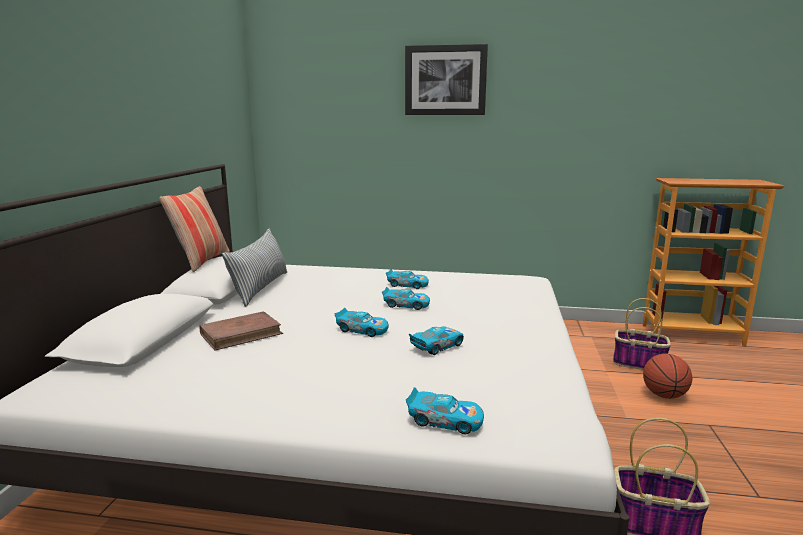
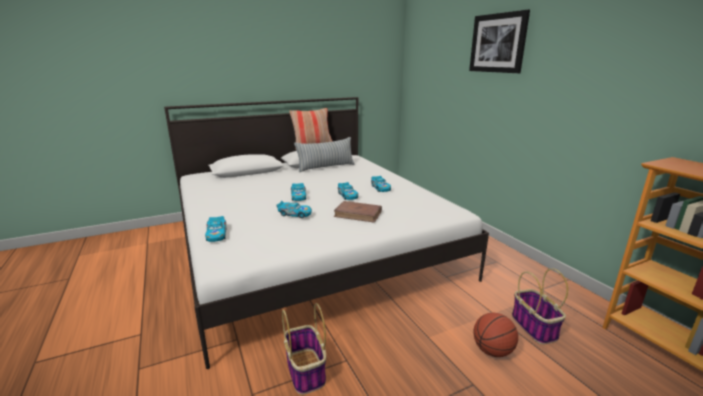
camera: 55 degrees right, 5 degrees up
brown book [199,311,283,351] -> brown book moved to [334,201,382,223]

